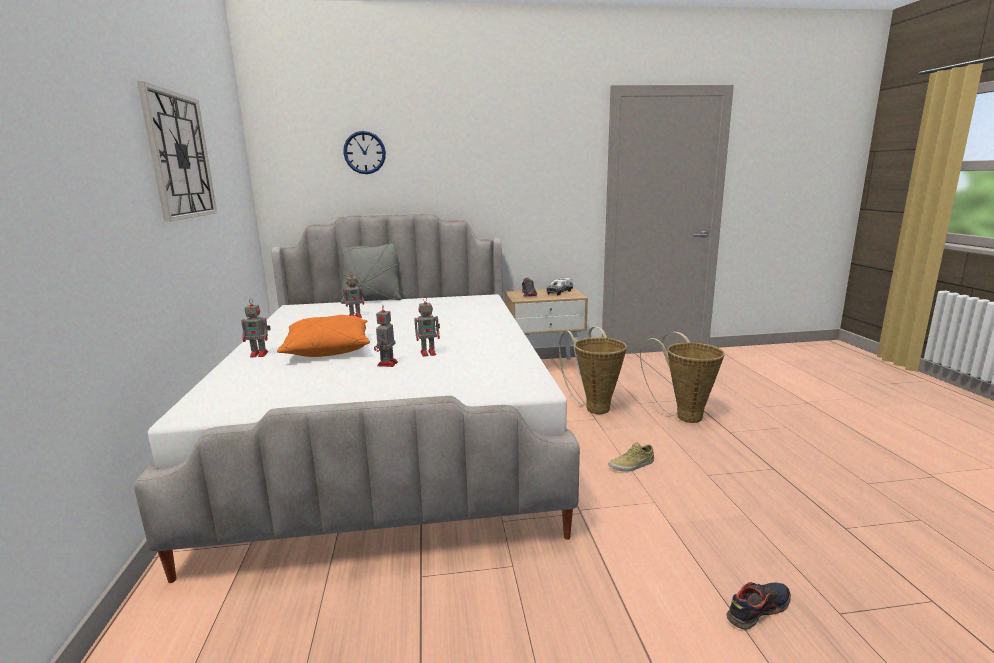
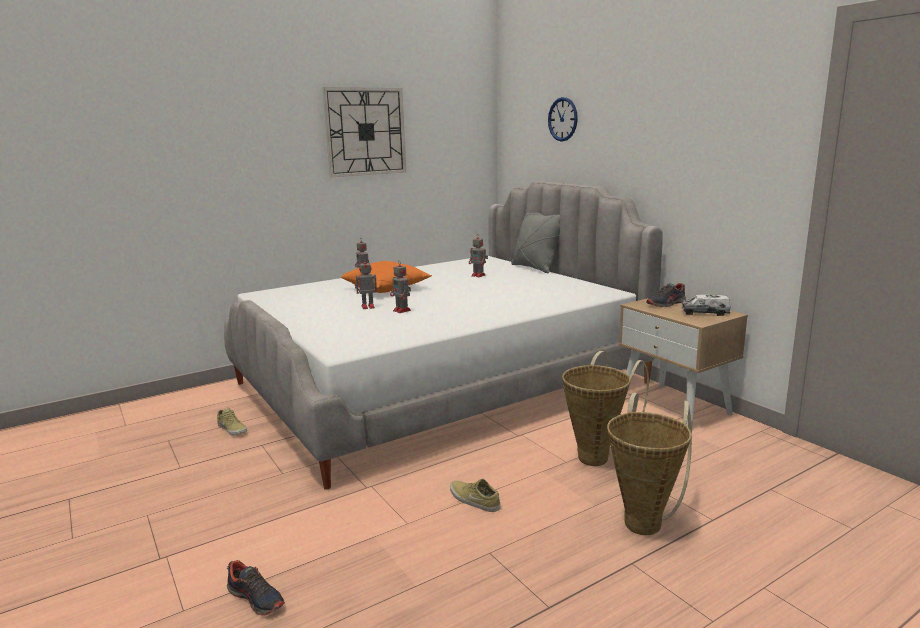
camera: 65 degrees right, 0 degrees up
none -> beige shoe [217,409,247,436]

